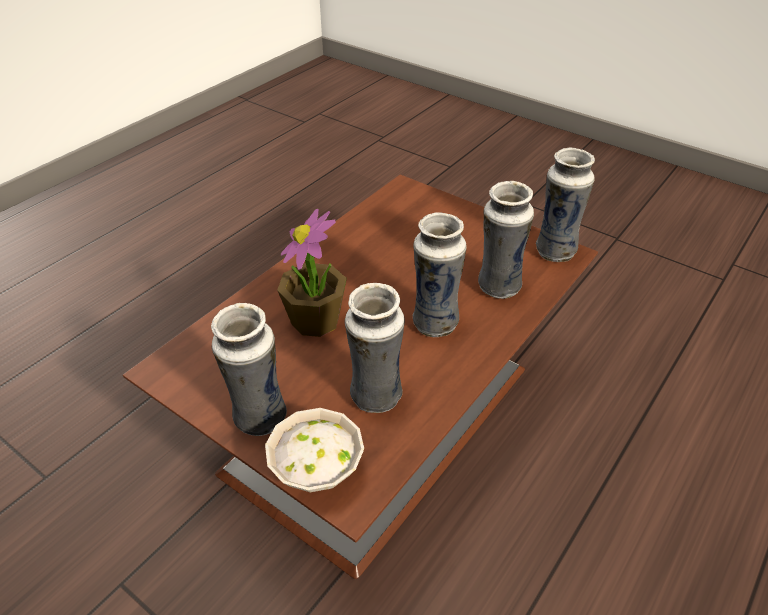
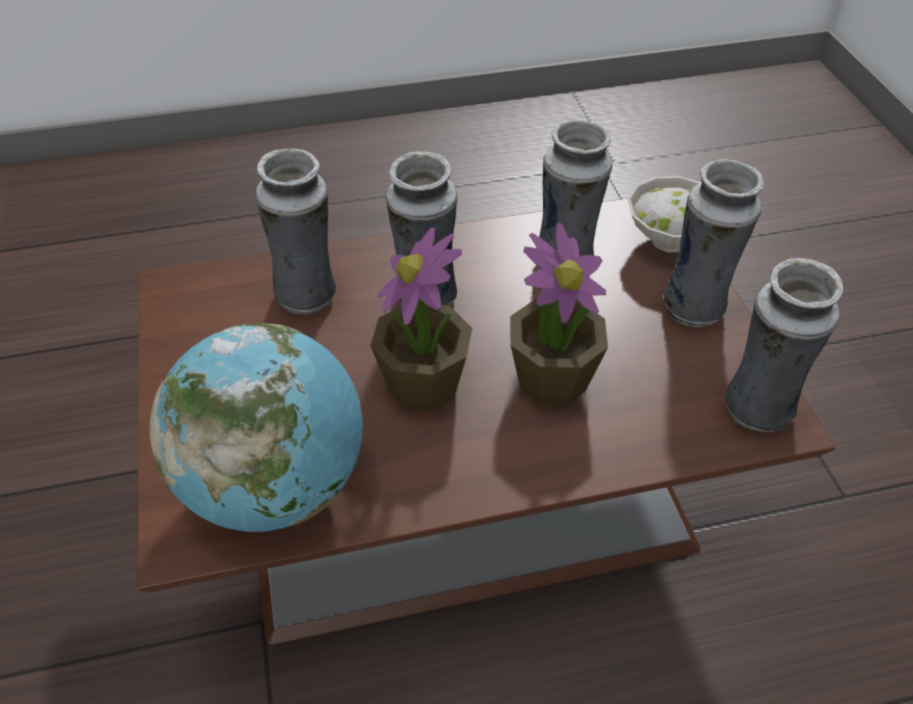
camera: 140 degrees left, 5 degrees up
vase [536,147,595,262] -> vase moved to [725,258,843,432]
none -> globe [150,323,363,532]
none -> potted plant [370,228,472,412]

